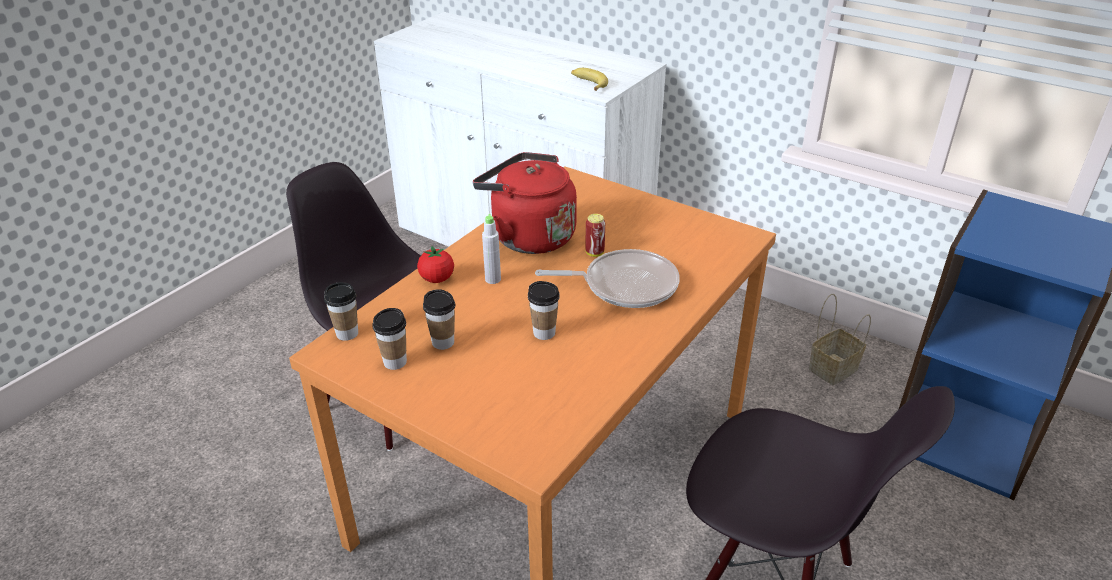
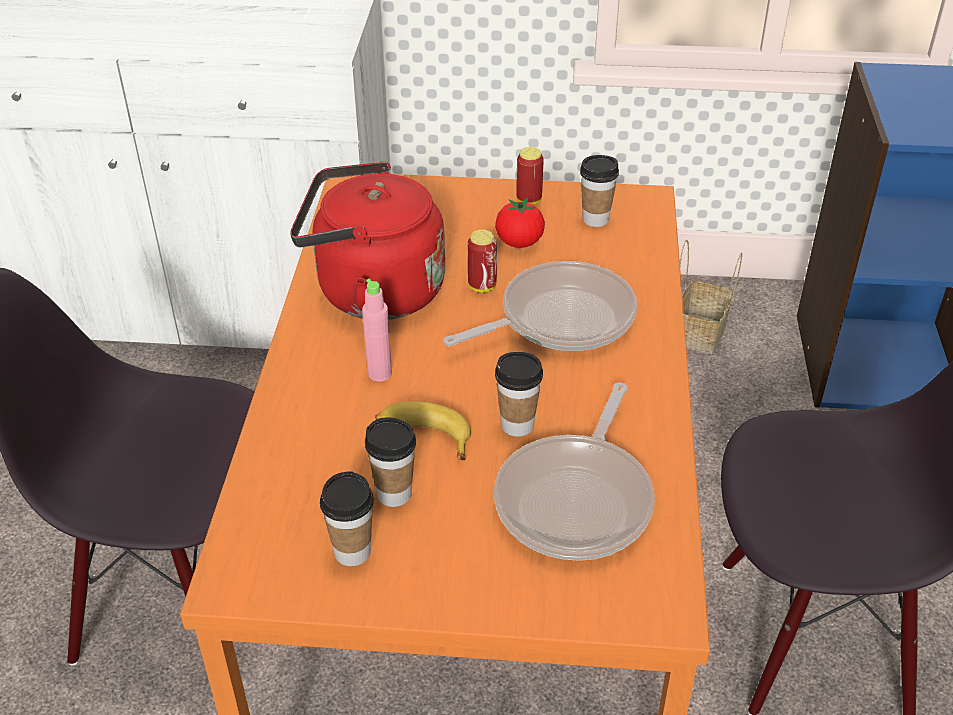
camera: 30 degrees left, 5 degrees up
cup [324,282,358,341] -> cup moved to [580,155,619,227]
tomato [417,246,454,283] -> tomato moved to [495,198,545,248]
grey bottle [482,214,501,284] -> pink bottle [362,279,392,382]
banana [571,68,608,91] -> banana moved to [375,401,471,460]
none -> frying pan [494,383,655,561]
none -> can [516,147,544,205]

